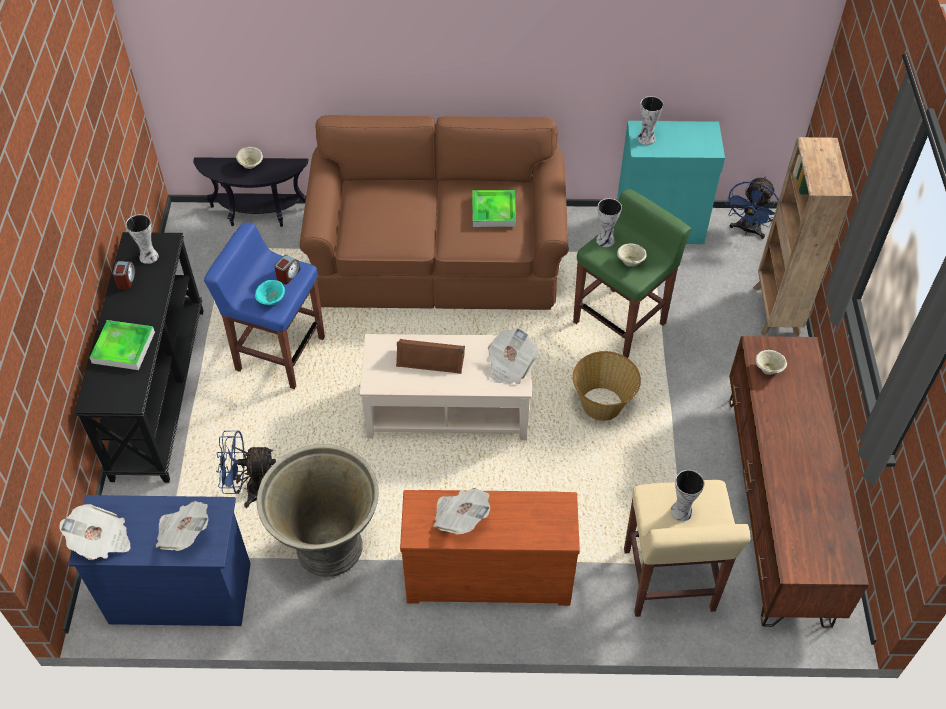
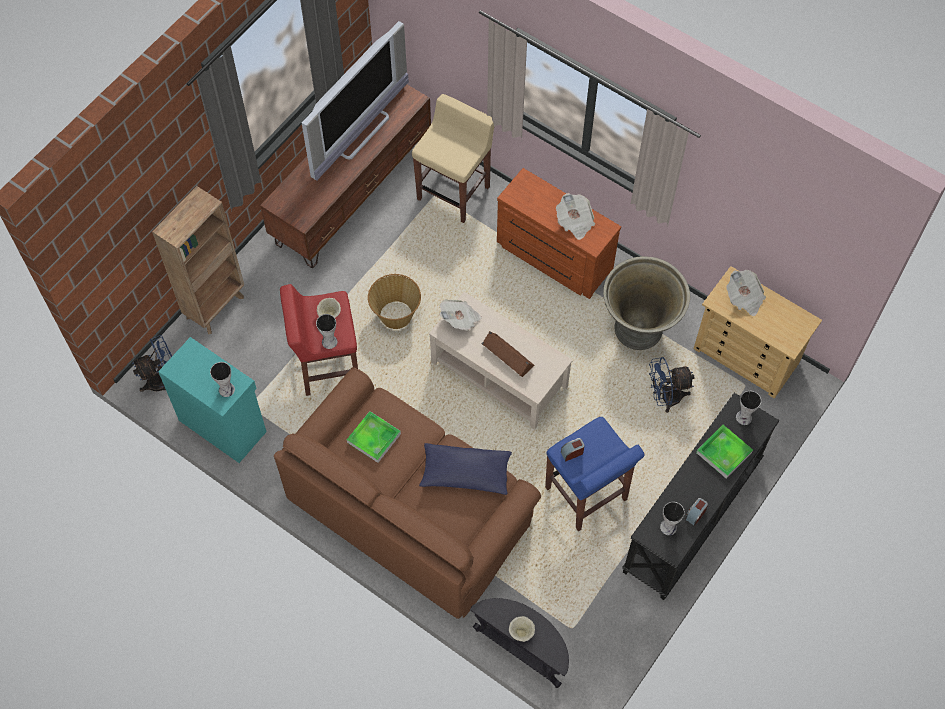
camera: 145 degrees left, 10 degrees up
newspaper [59,504,131,560] -> none
blue dresser [68,495,251,626] -> beige dresser [694,266,822,399]
blue fan [216,430,276,508] -> blue fan turned 135 degrees clockwise [649,357,695,413]
turquoise bowl [255,280,285,305] -> none
green stool [573,189,691,358] -> red stool [280,284,358,396]
vase [671,470,705,521] -> vase moved to [736,390,761,425]
beige bowl [756,350,787,375] -> none
none -> television [302,21,409,181]
none -> blue pillow [419,443,512,495]

